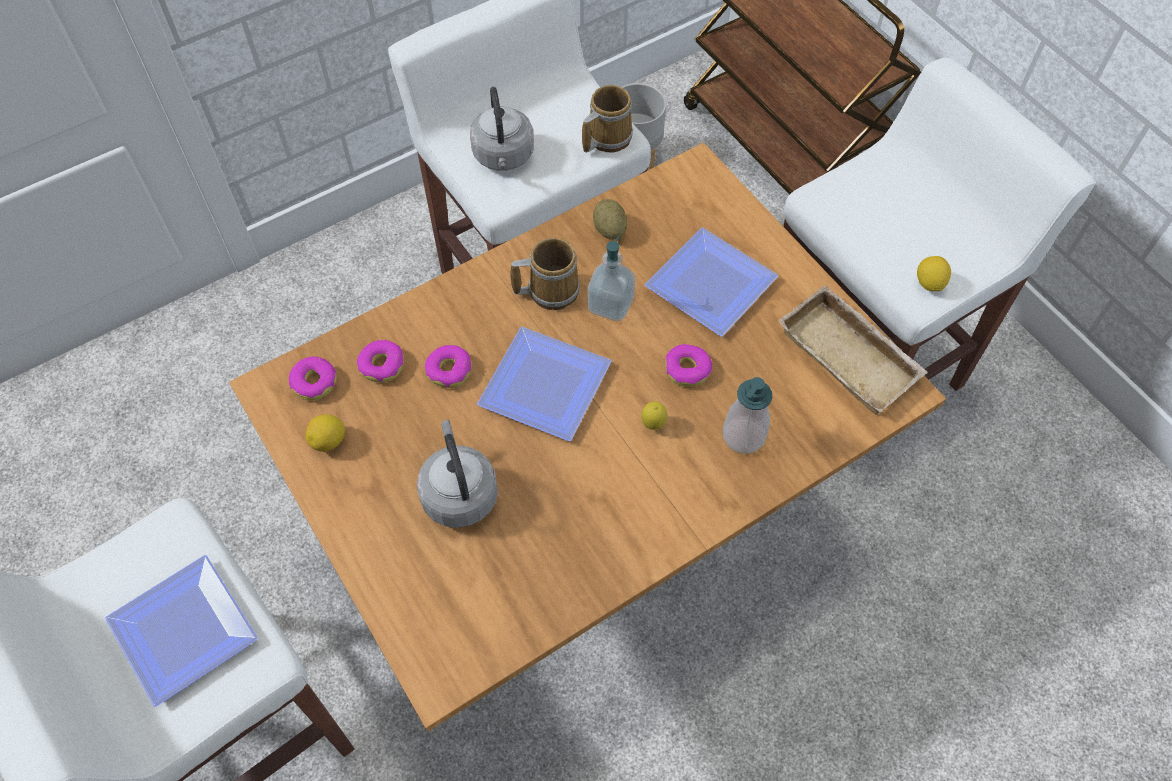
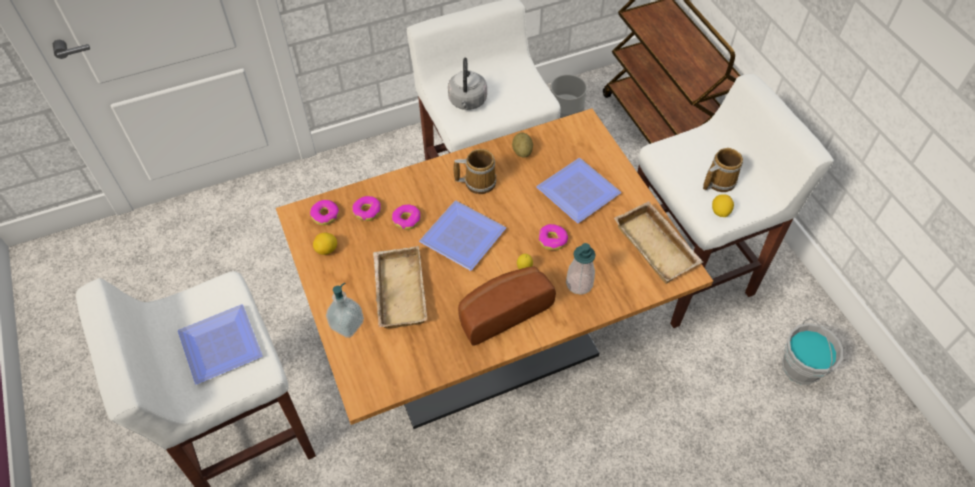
camera: 10 degrees right, 5 degrees down
grey kettle [417,420,498,528] -> beige tray [373,246,427,328]
mug [582,85,633,153] -> mug moved to [703,148,743,192]
soap dispenser [588,237,635,321] -> soap dispenser moved to [326,282,364,338]
none -> bread [458,266,556,346]
none -> grey bucket [782,318,844,385]

